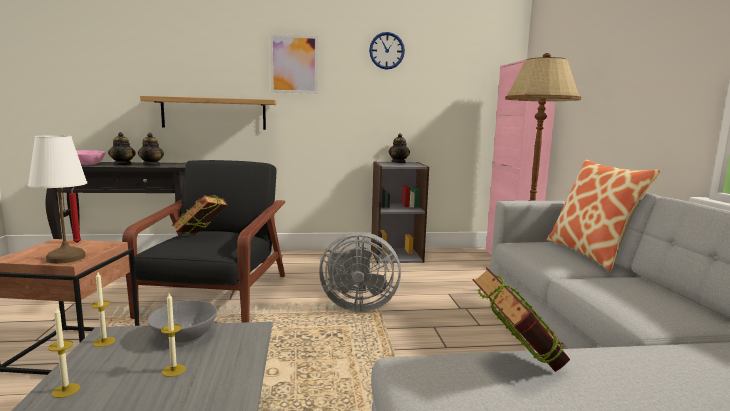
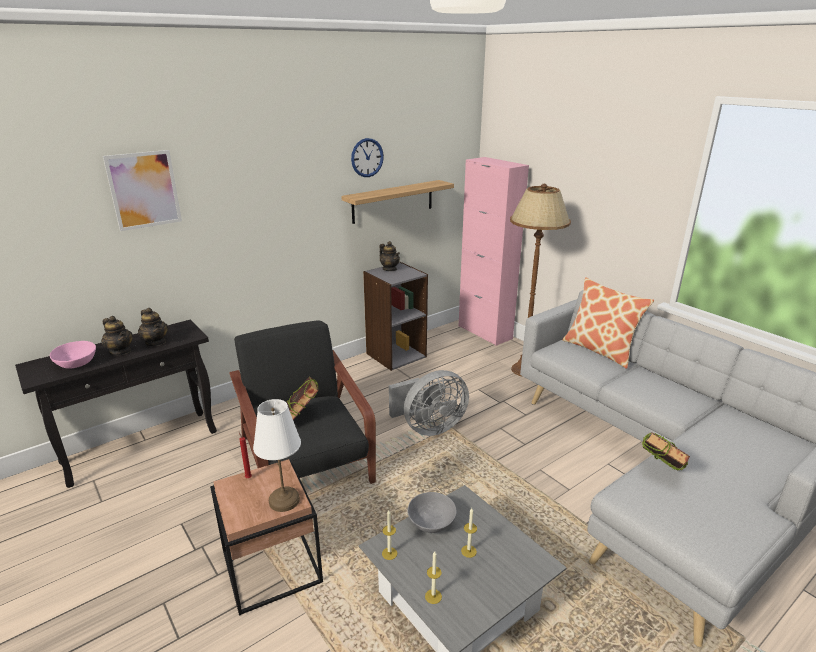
camera: 30 degrees left, 15 degrees up
shelf [140,96,276,130] -> shelf moved to [341,180,454,224]
picture [270,34,318,94] -> picture moved to [103,150,182,231]

